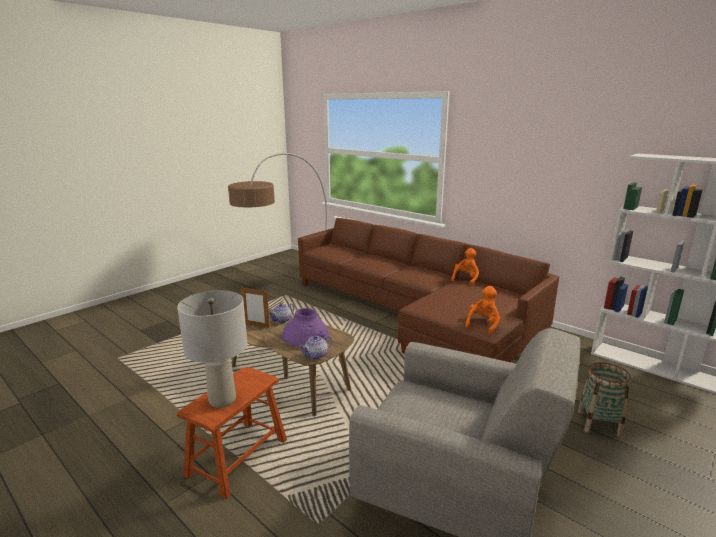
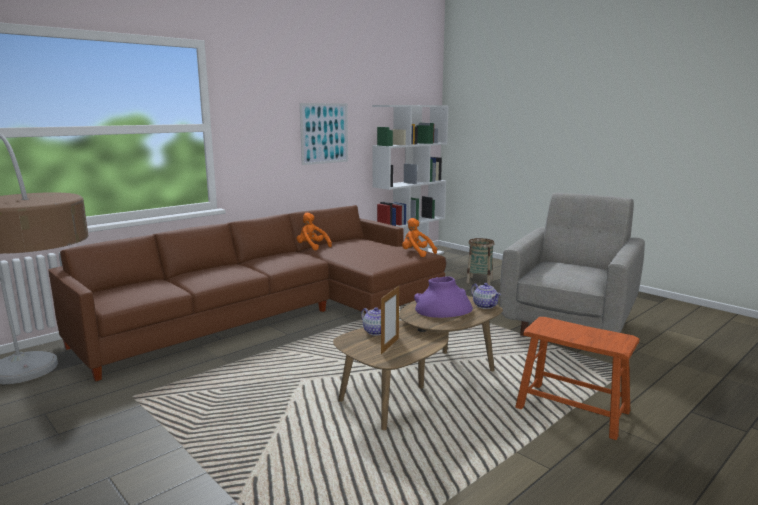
camera: 85 degrees left, 5 degrees down
grey table lamp [177,291,247,408] -> none
none -> picture [300,103,348,165]

